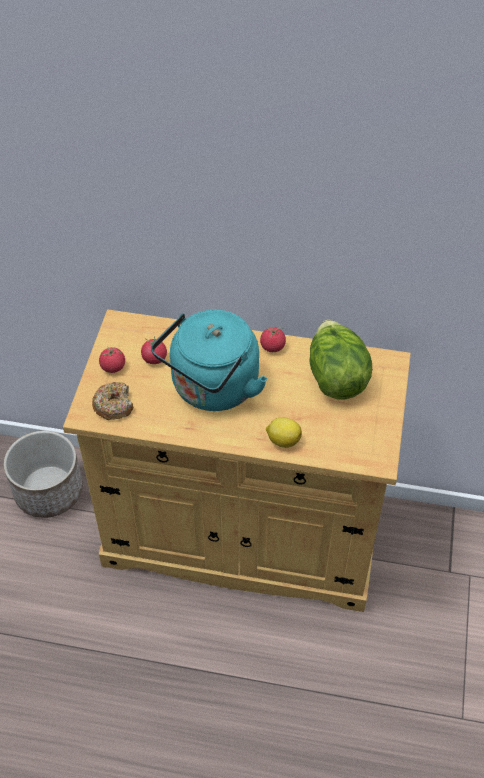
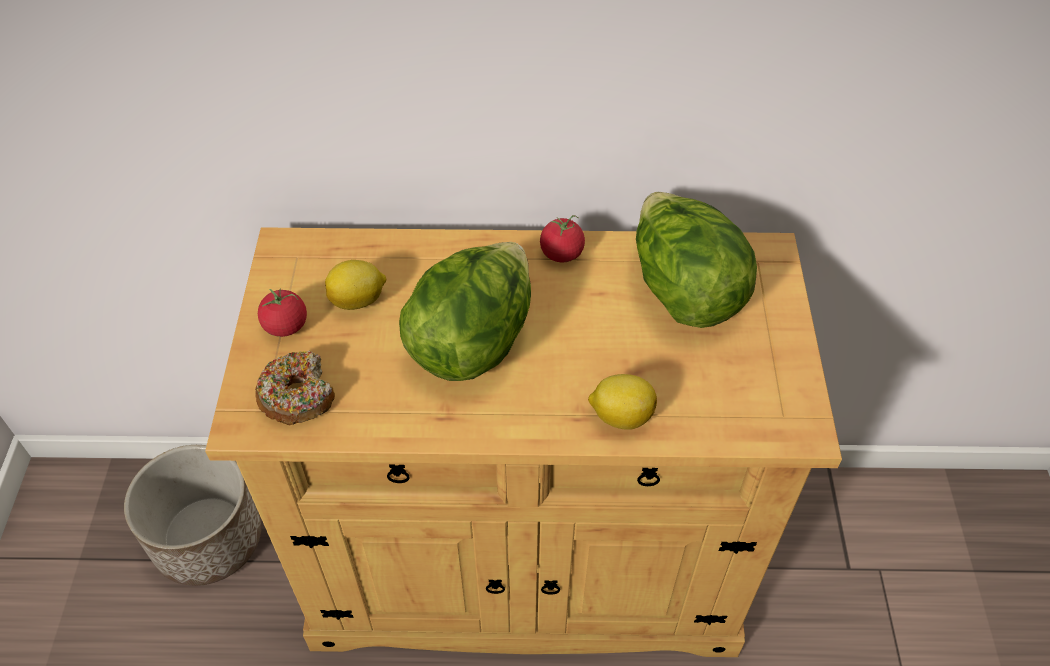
camera: 10 degrees left, 0 degrees up
tomato [141,336,167,364] -> lemon [325,260,386,310]
turquoise kettle [151,309,267,411] -> lettuce [399,242,531,381]

